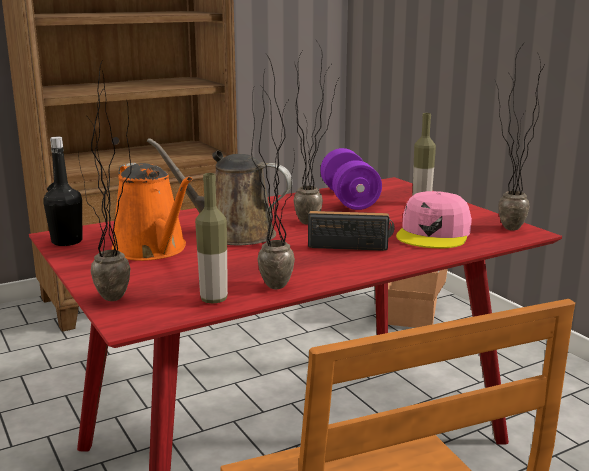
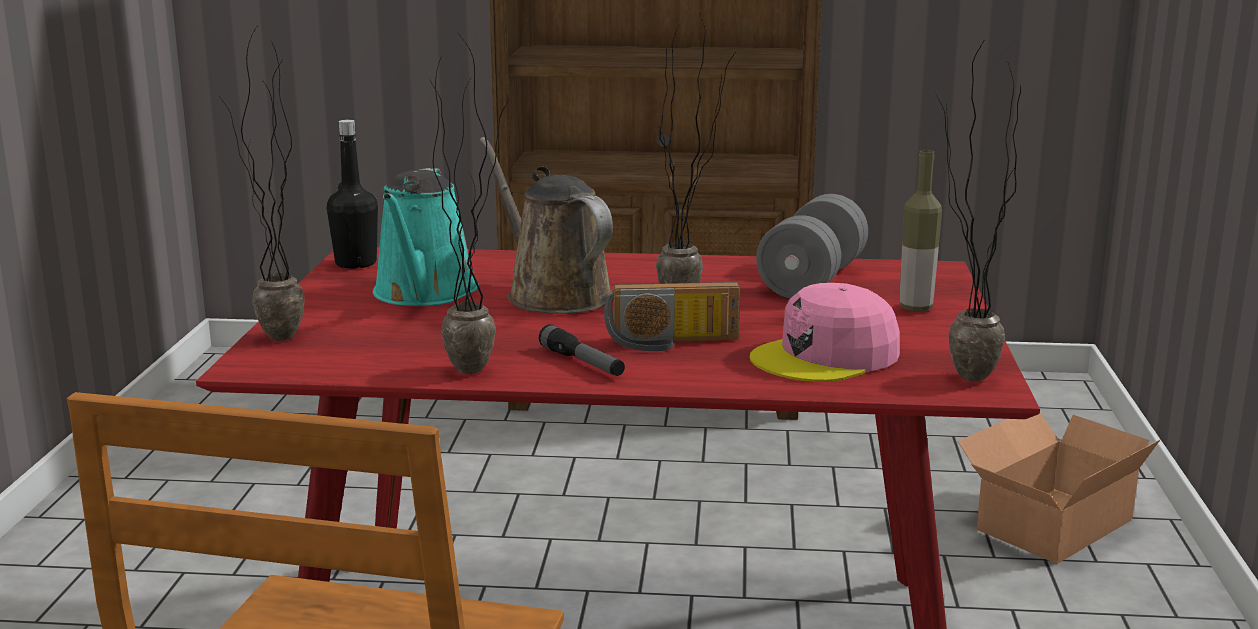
camera: 35 degrees right, 0 degrees up
orange watering can [112,163,193,261] -> turquoise watering can [373,168,479,306]
bottle [195,173,228,304] -> none
radio [308,211,395,251] -> radio turned 135 degrees clockwise [604,282,740,351]
purple dumbbell [320,148,382,210] -> grey dumbbell [756,194,868,298]
none -> flashlight [539,324,625,376]

